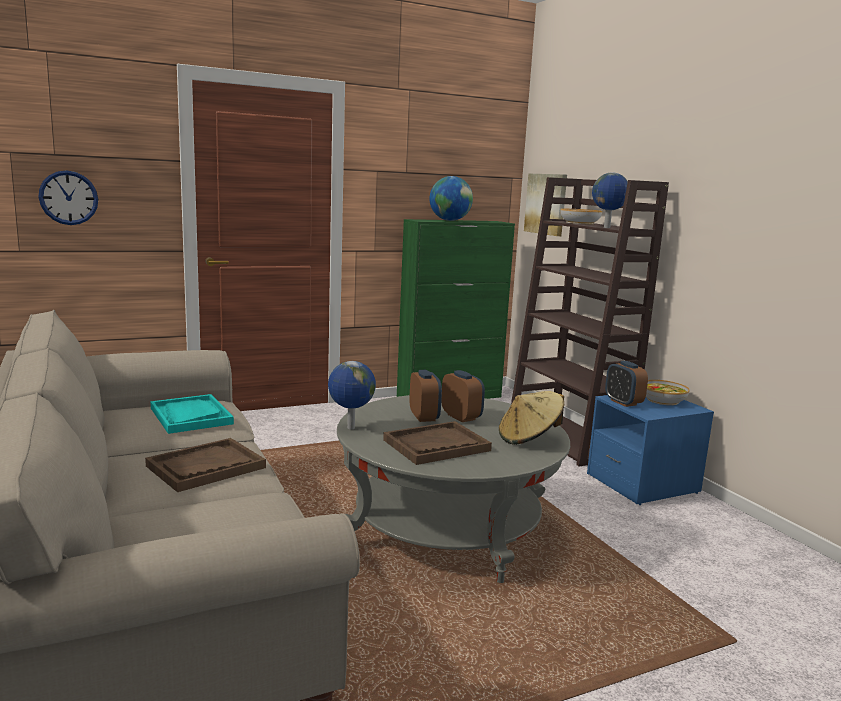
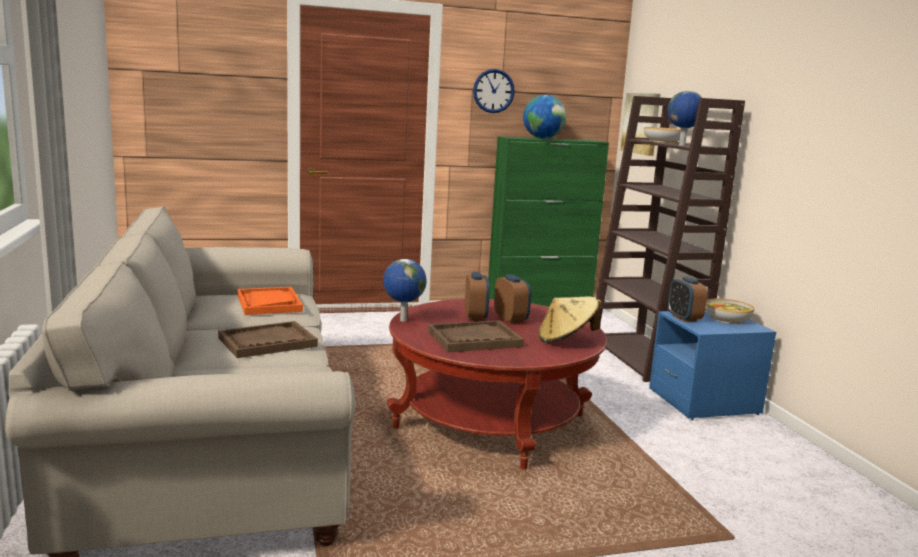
camera: 10 degrees right, 0 degrees up
wall clock [39,170,98,225] -> wall clock moved to [473,69,515,113]
turquoise tray [150,394,234,434] -> orange tray [237,287,303,315]
grey coffee table [337,395,570,583] -> red coffee table [387,299,607,469]

